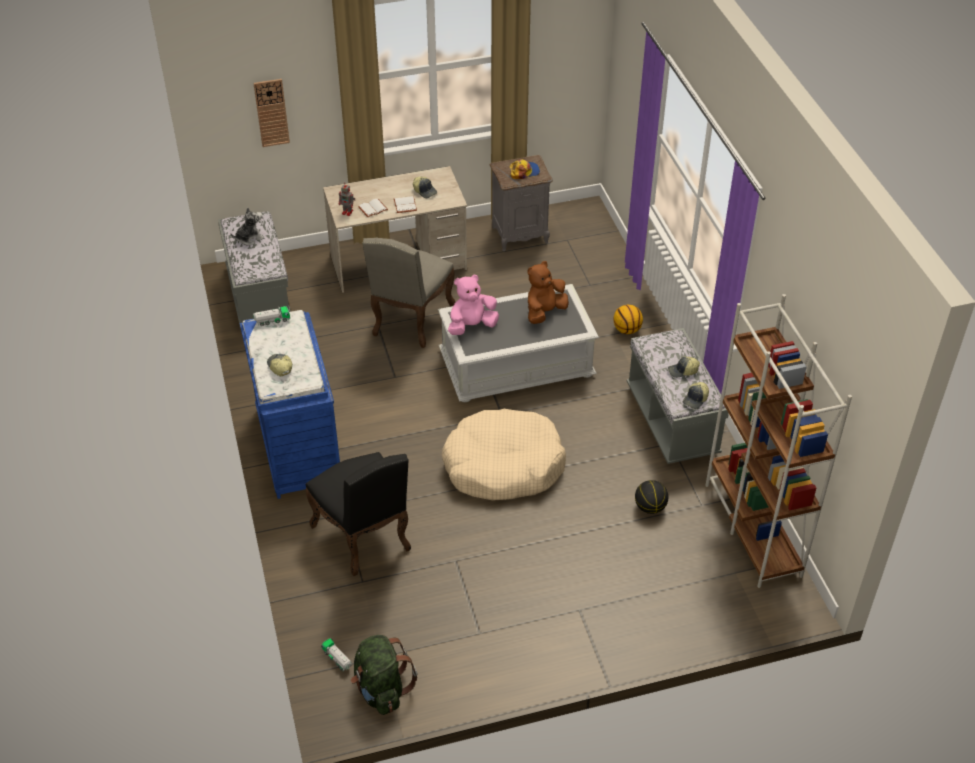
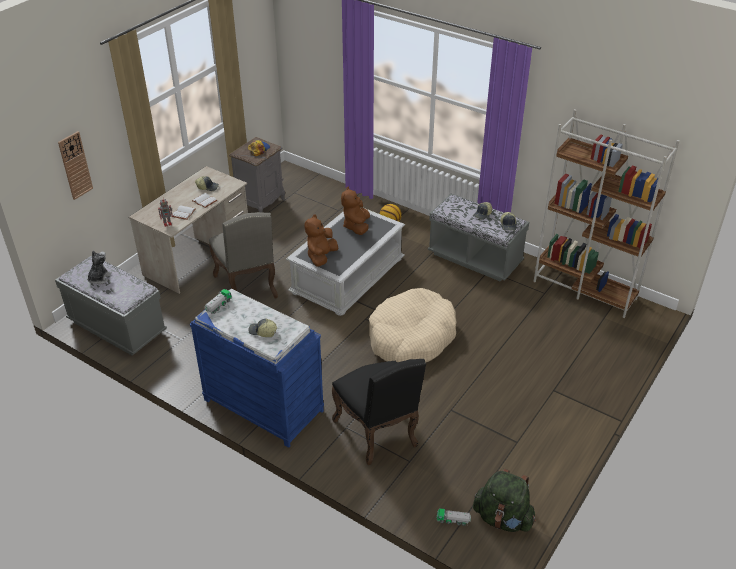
camera: 40 degrees left, 5 degrees down
black chair [306,452,411,576] -> black chair turned 45 degrees clockwise [332,359,426,465]
pink plush toy [448,275,499,335] -> brown plush toy [304,214,338,267]
basketball [635,480,668,514] -> none

